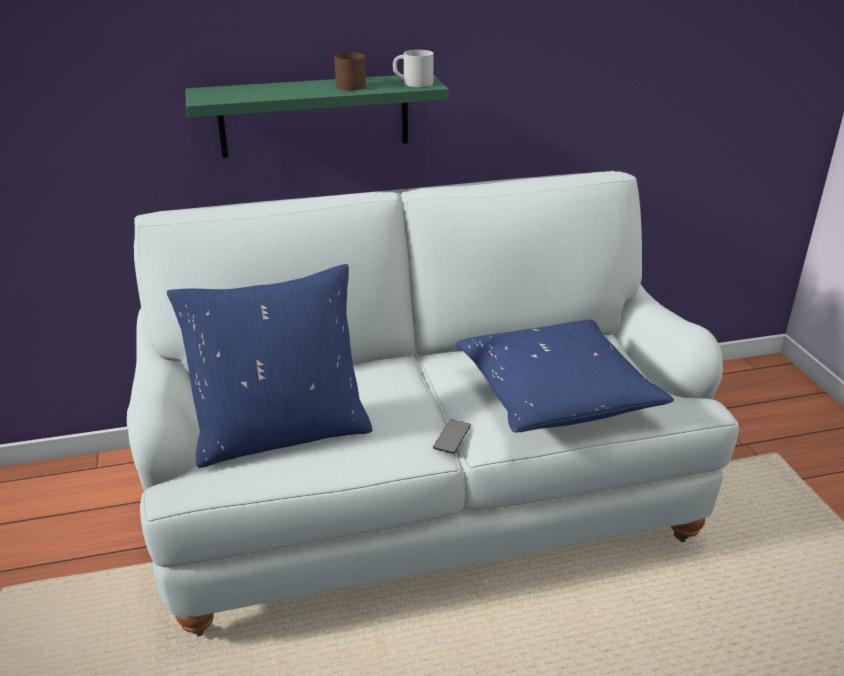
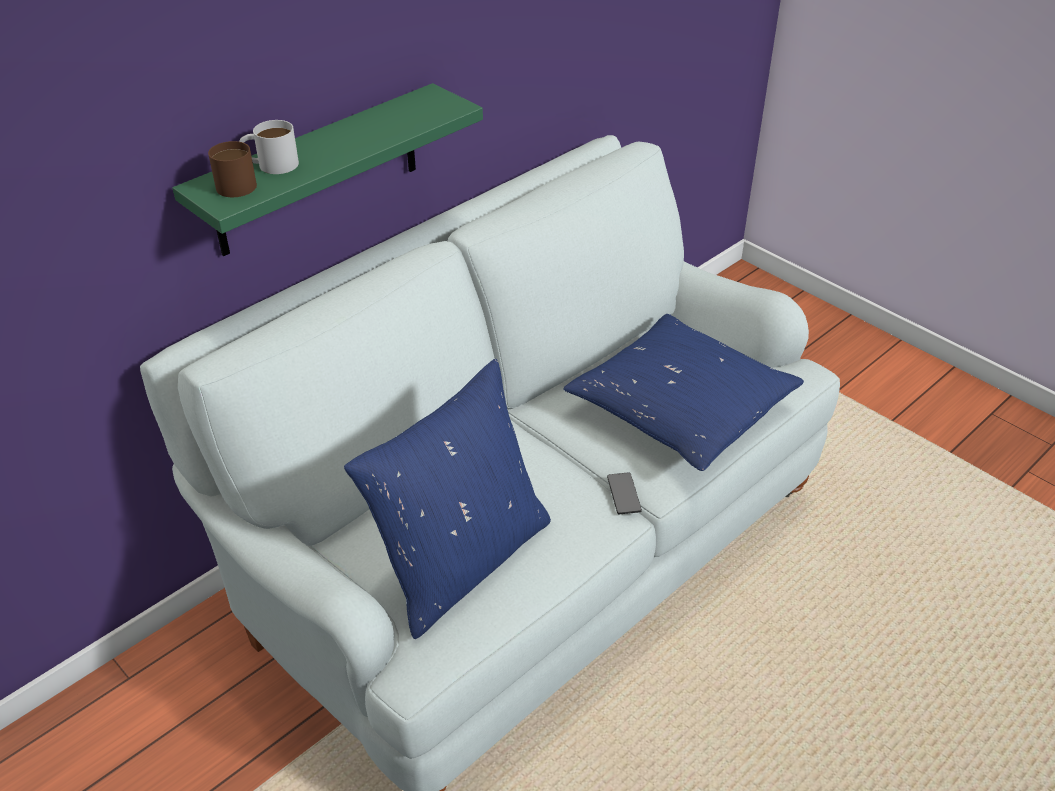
camera: 30 degrees left, 10 degrees up
brown mug [334,53,366,91] -> brown mug moved to [208,141,257,197]
white mug [393,50,433,87] -> white mug moved to [239,120,299,174]

